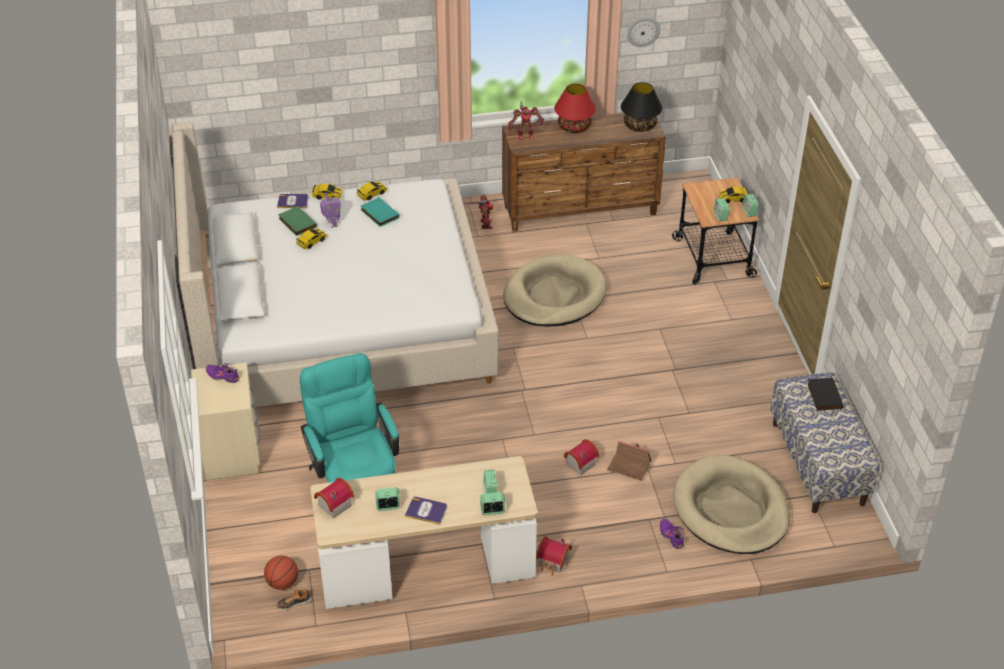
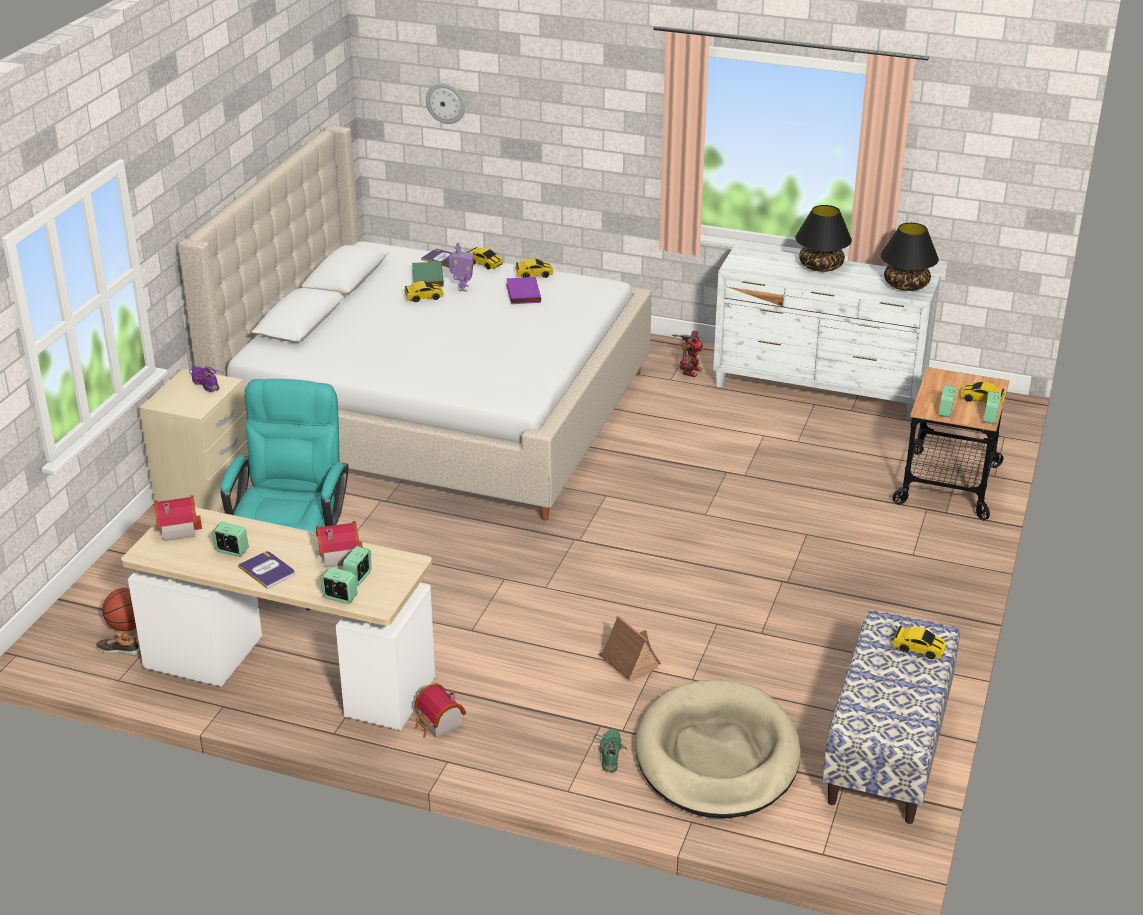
camera: 30 degrees right, 10 degrees down
turquoise book [361,197,400,227] -> purple book [506,276,541,304]
brown dresser [502,113,666,232] -> white dresser [713,245,941,420]
beige dog bed [503,255,606,326] -> none
toy robot [508,101,544,140] -> none
red table lamp [554,84,596,133] -> black table lamp [795,205,852,272]
toy house [563,439,599,475] -> toy house moved to [316,521,363,567]
wall clock [627,17,660,47] -> wall clock moved to [426,83,465,124]
purple shoe [660,519,686,549] -> green shoe [594,729,630,772]
black book [807,377,843,411] -> toy car [893,626,946,659]

